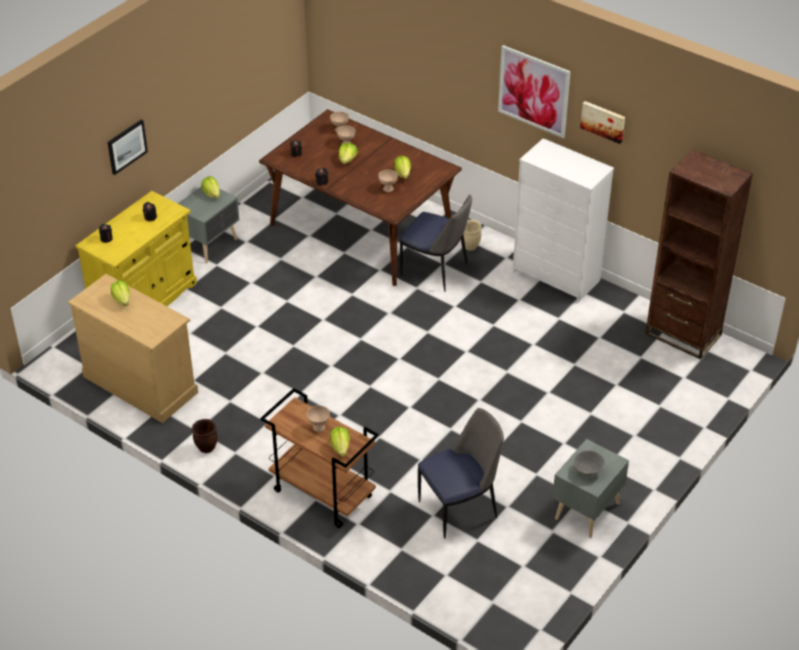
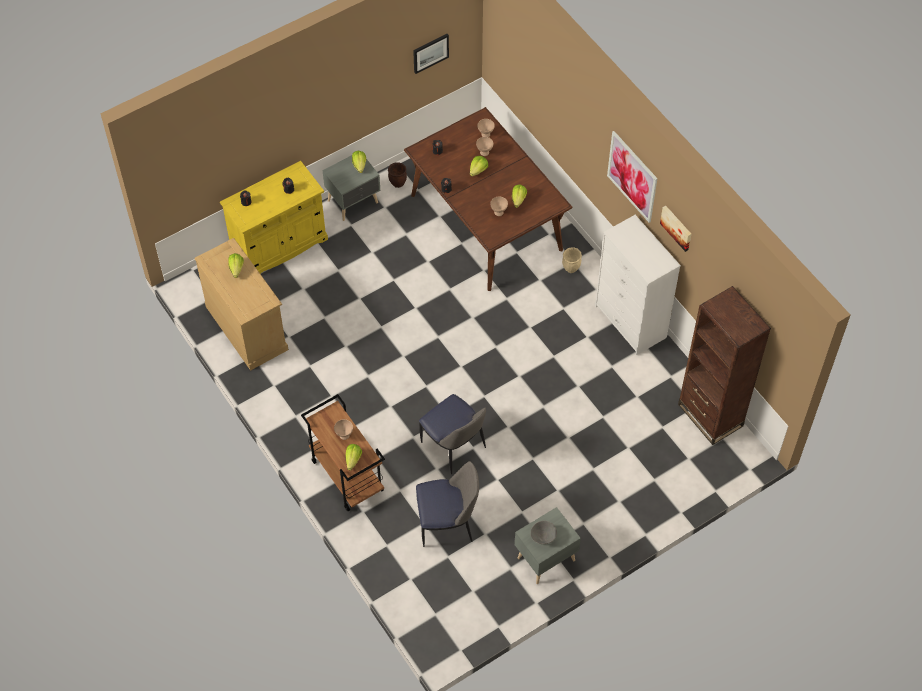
camera: 20 degrees right, 15 degrees up
picture [107,120,148,175] -> picture moved to [413,34,449,74]
brown planter [191,419,218,453] -> brown planter moved to [388,162,407,188]
chair [400,194,472,292] -> chair moved to [419,394,486,474]

